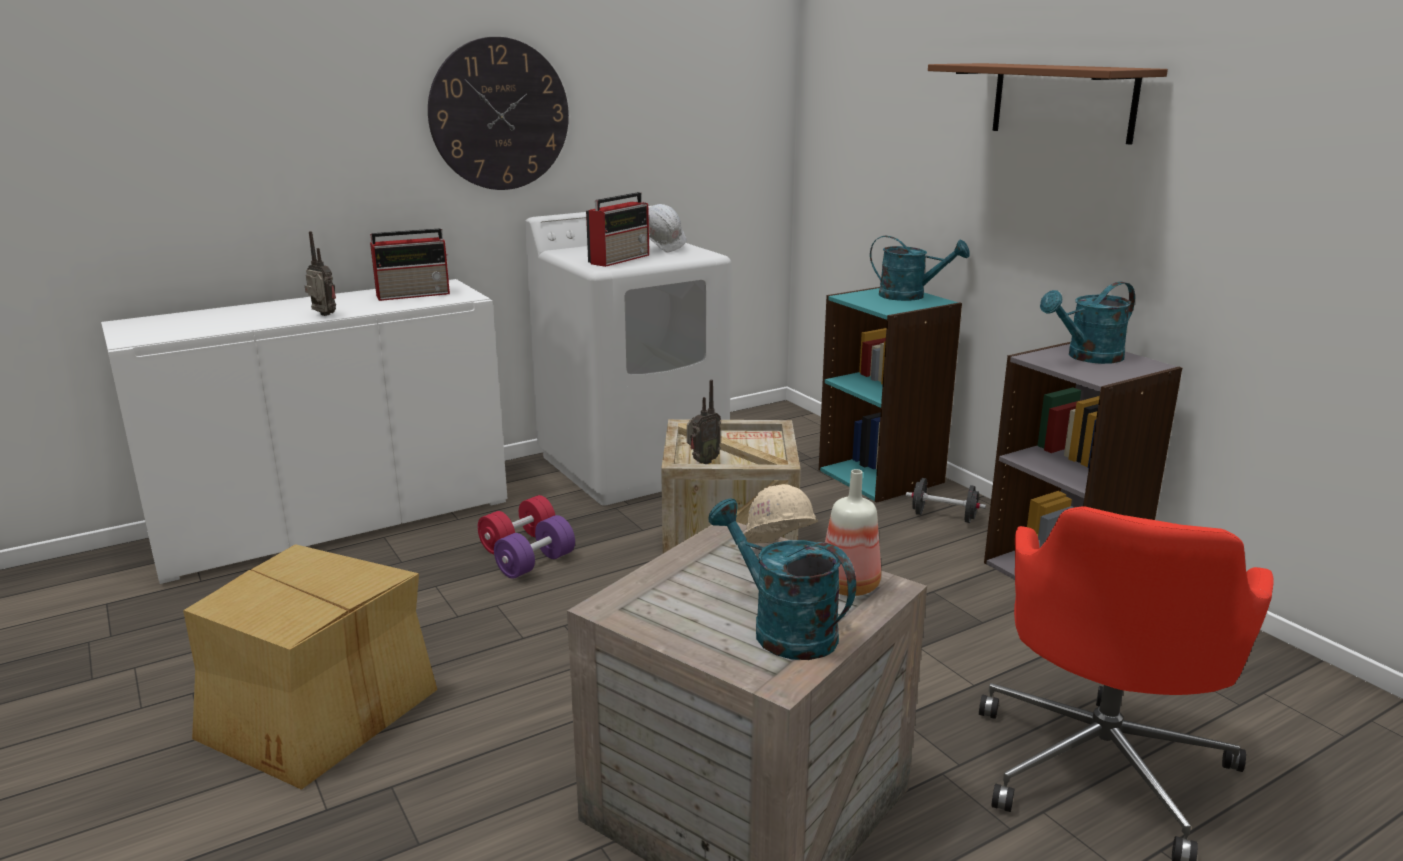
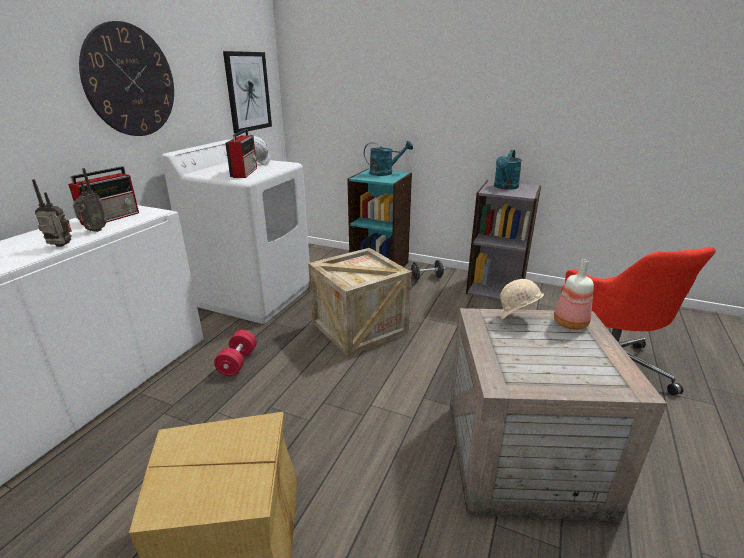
camera: 35 degrees left, 5 degrees up
purple dumbbell [494,515,575,579] -> none
radio [687,380,721,464] -> radio moved to [73,168,106,232]
turquoise watering can [709,499,856,660] -> none
brown shelf [928,63,1168,145] -> none
none -> picture [223,51,272,134]

